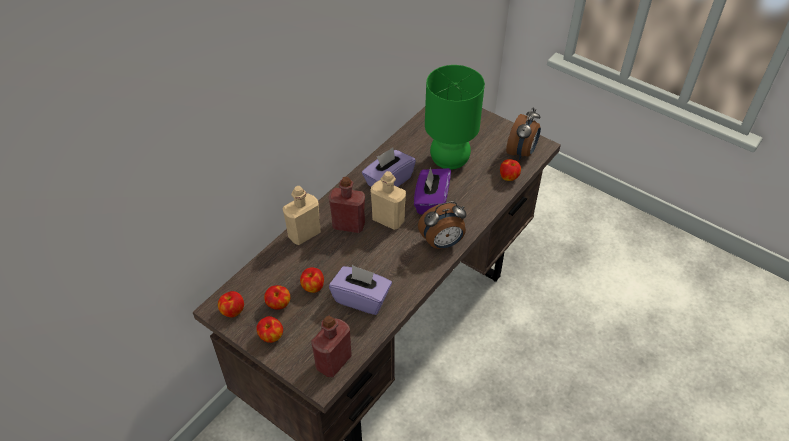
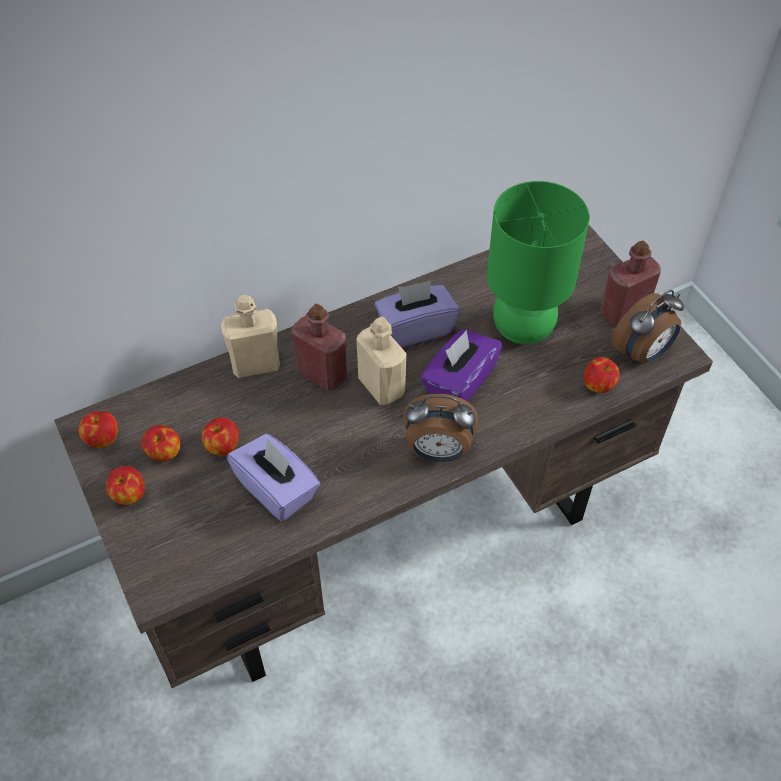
camera: 25 degrees right, 5 degrees up
red bottle [311,316,352,377] -> red bottle moved to [601,241,661,326]

